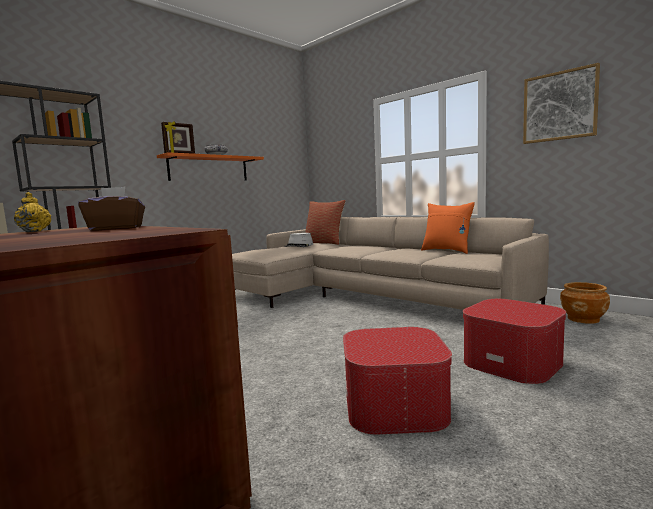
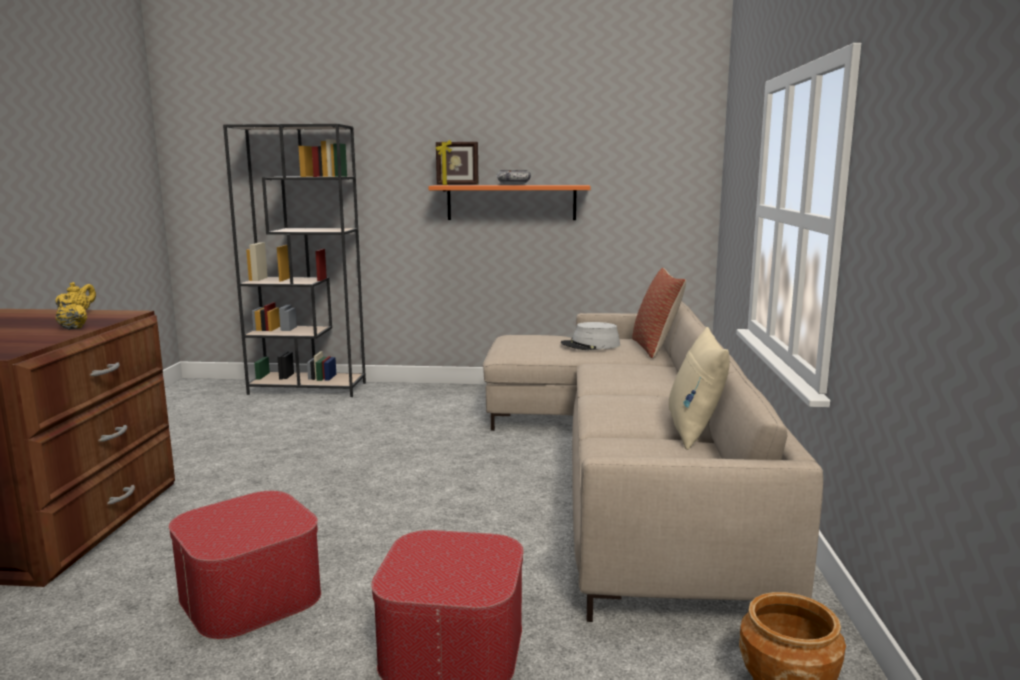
camera: 50 degrees right, 5 degrees up
brown tissue box [78,187,145,230] -> yellow teapot [56,294,87,330]
orange pillow [421,202,475,254] -> beige pillow [669,327,730,450]
picture [523,63,600,144] -> none

